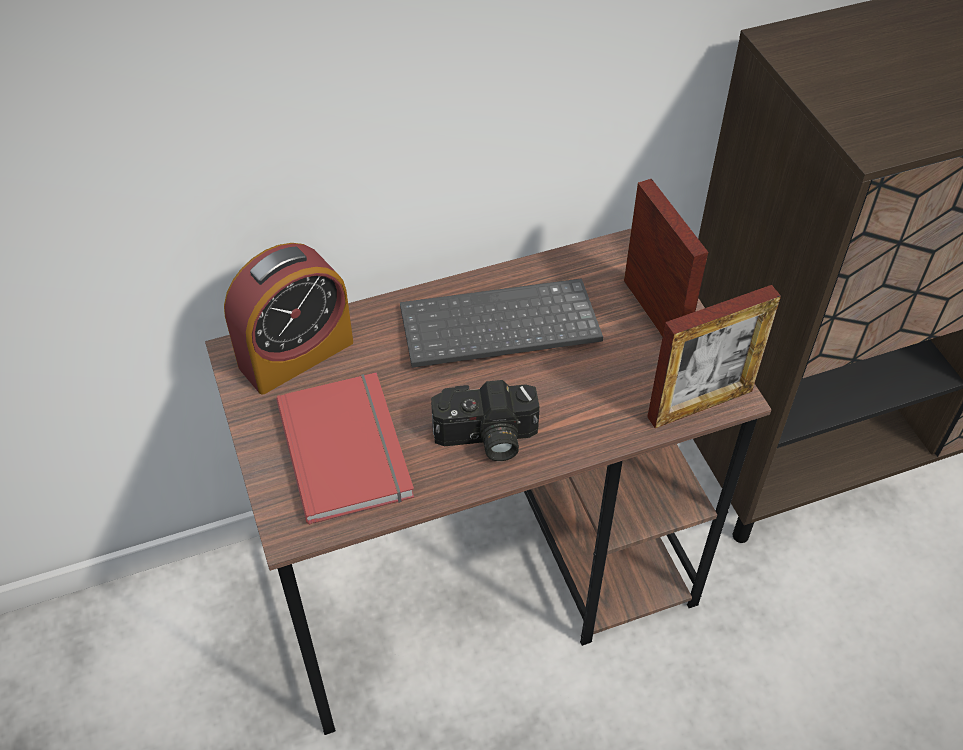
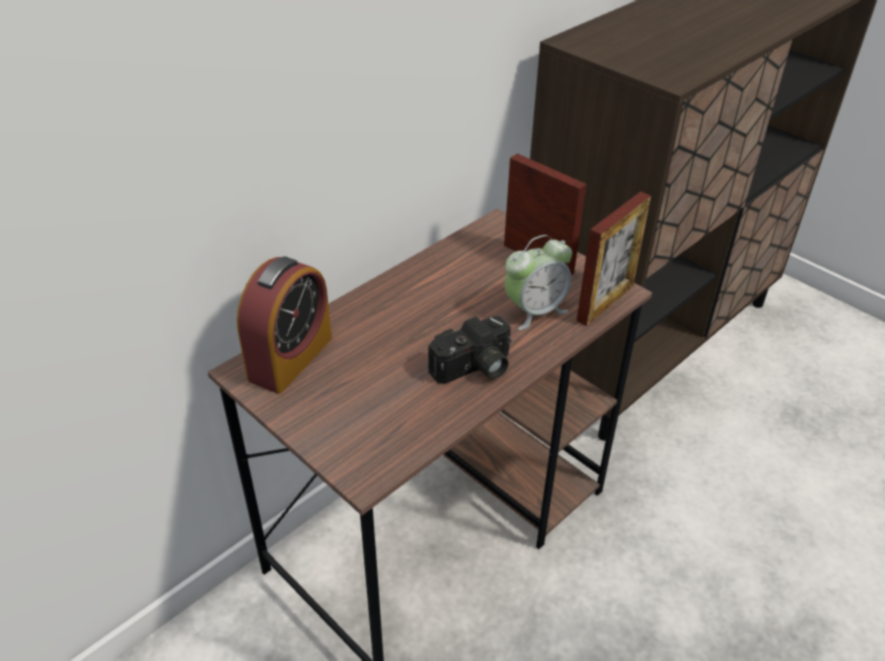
camera: 25 degrees left, 10 degrees down
red book [276,372,414,525] -> none
keyboard [400,278,603,368] -> none
none -> alarm clock [505,235,572,330]

